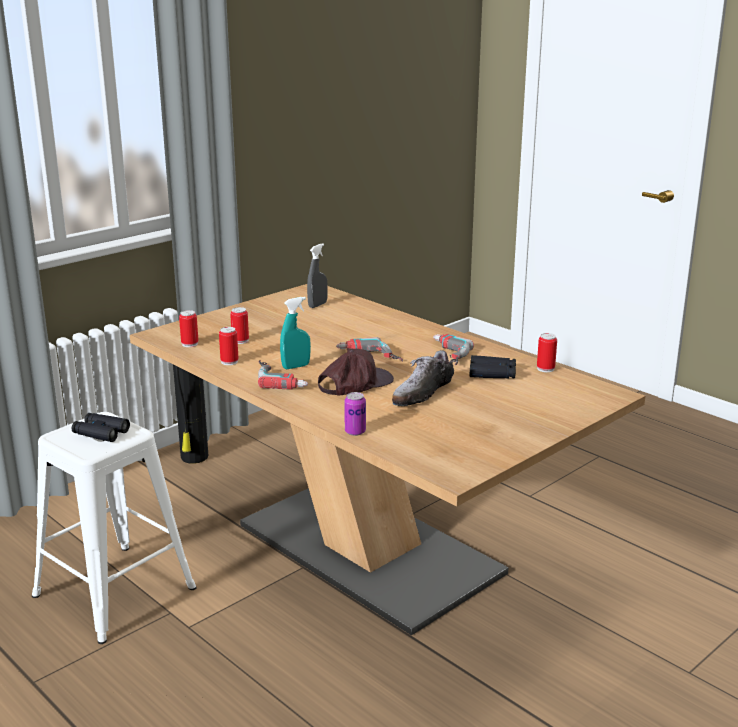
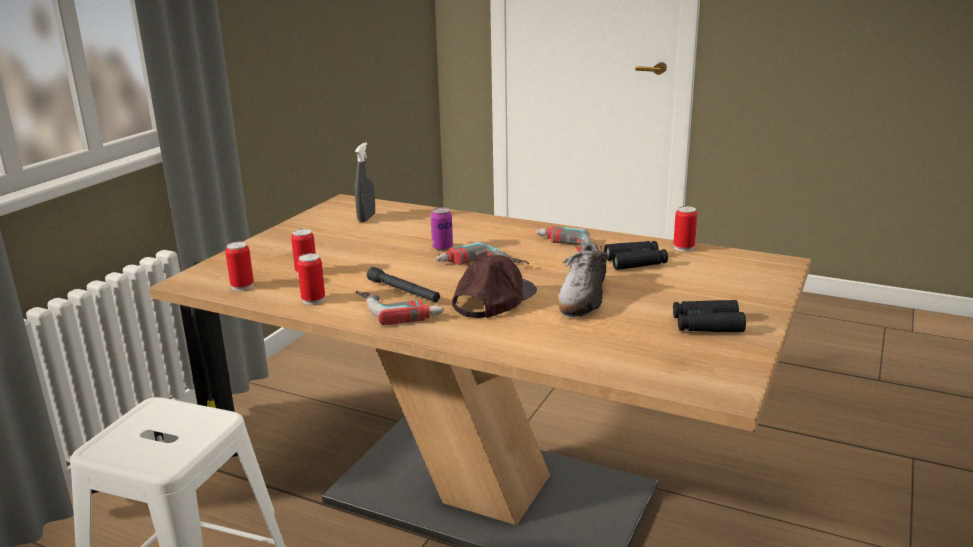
camera: 20 degrees left, 0 degrees up
black binoculars [72,413,130,442] -> black binoculars moved to [673,300,746,332]
turquoise spray bottle [280,297,311,369] -> black flashlight [367,267,440,302]
can [344,392,366,436] -> can moved to [431,207,453,251]

